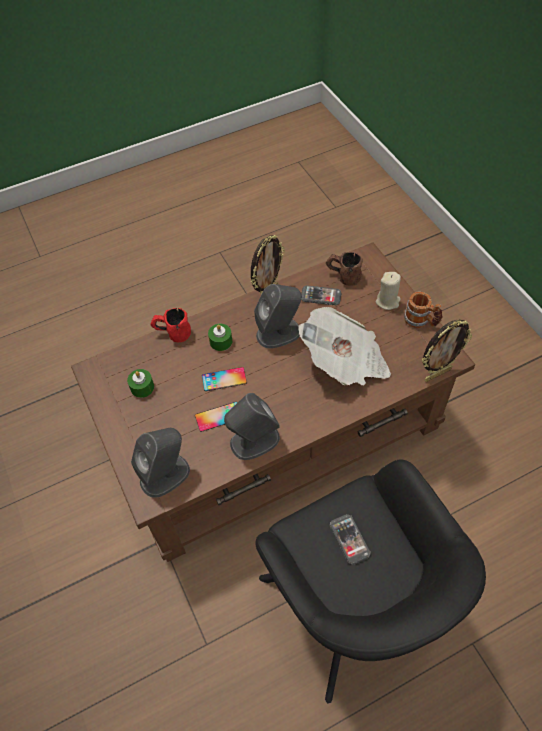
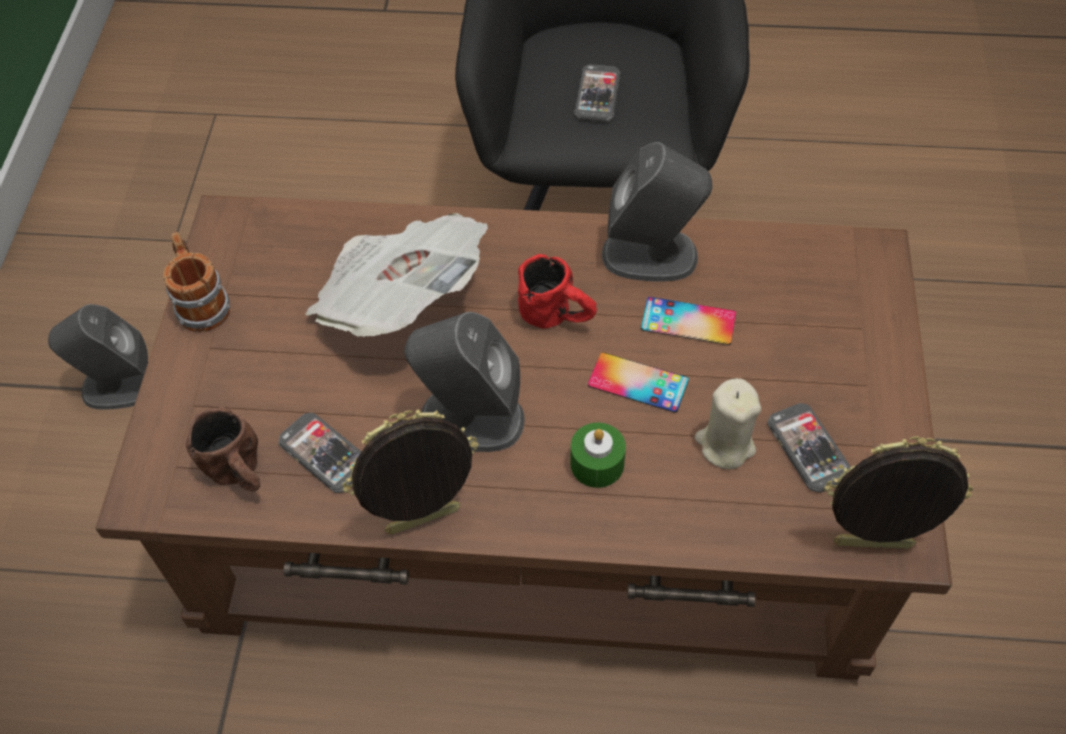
camera: 150 degrees left, 0 degrees up
green candle [127,369,154,398] -> phone [768,403,851,493]
grey speaker [131,428,190,498] -> grey speaker moved to [48,304,148,410]
red mug [150,308,191,342] -> red mug moved to [518,254,597,329]
beige candle [376,272,401,310] -> beige candle moved to [695,378,761,469]
picture frame [422,320,472,382] -> picture frame moved to [824,437,973,549]

